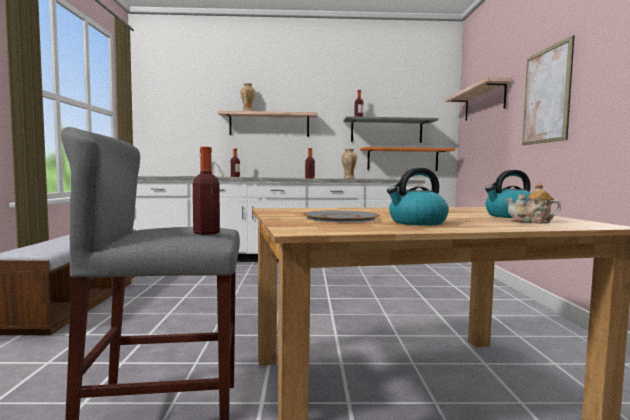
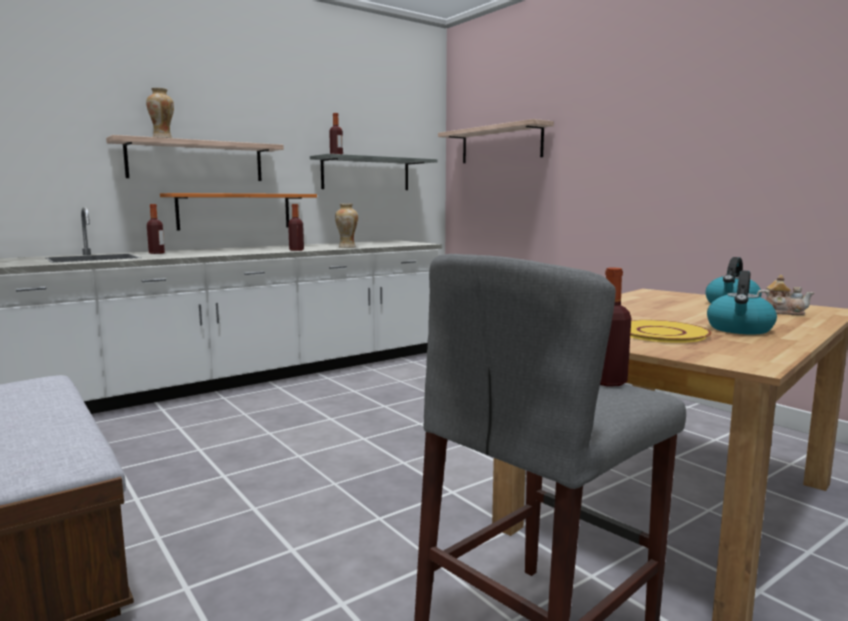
camera: 35 degrees left, 5 degrees up
grey plate [303,211,380,222] -> yellow plate [630,320,712,343]
orange shelf [360,147,455,171] -> orange shelf moved to [160,193,317,230]
teapot [506,183,561,224] -> teapot turned 135 degrees counterclockwise [757,275,814,315]
picture [522,35,574,145] -> none

